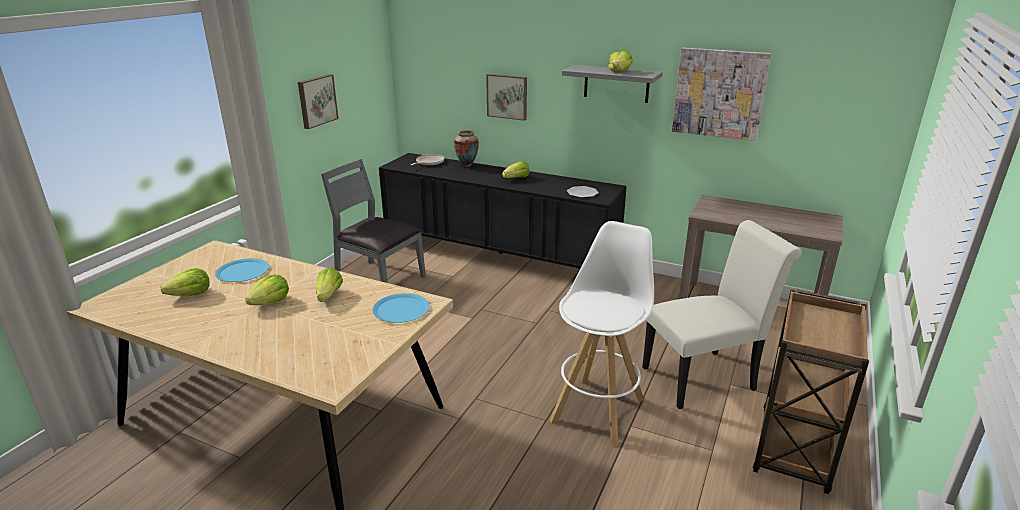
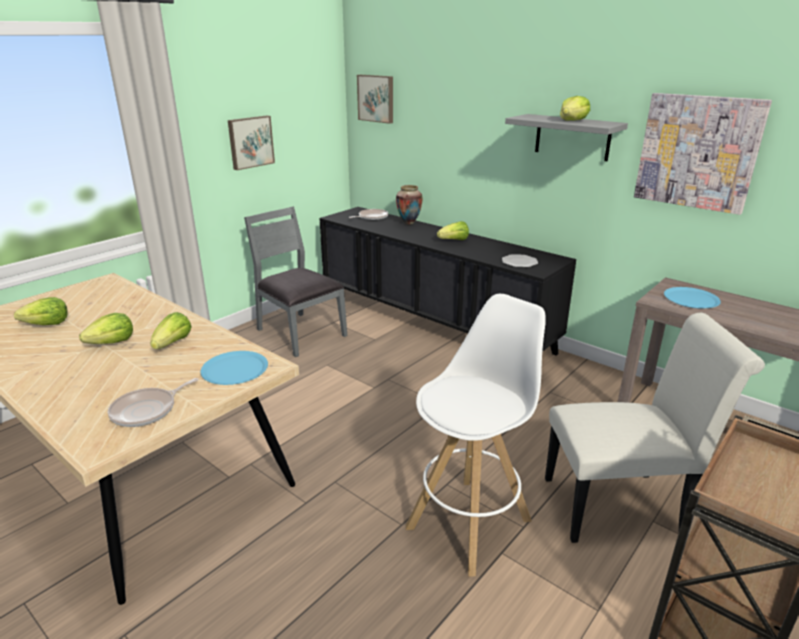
camera: 15 degrees right, 0 degrees up
blue plate [215,258,269,282] -> blue plate moved to [664,287,721,309]
picture [486,74,527,121] -> picture moved to [357,75,393,124]
none -> frying pan [108,378,199,427]

